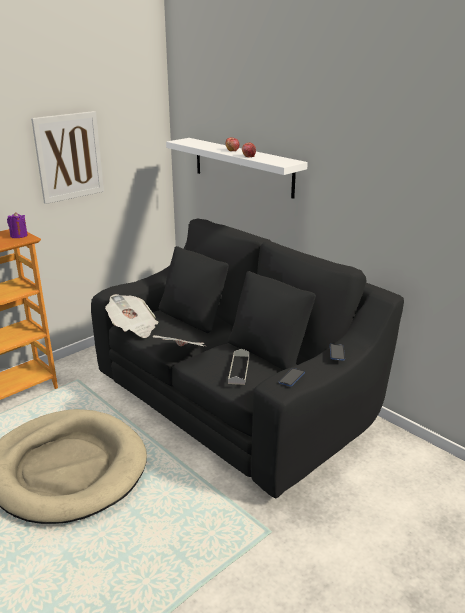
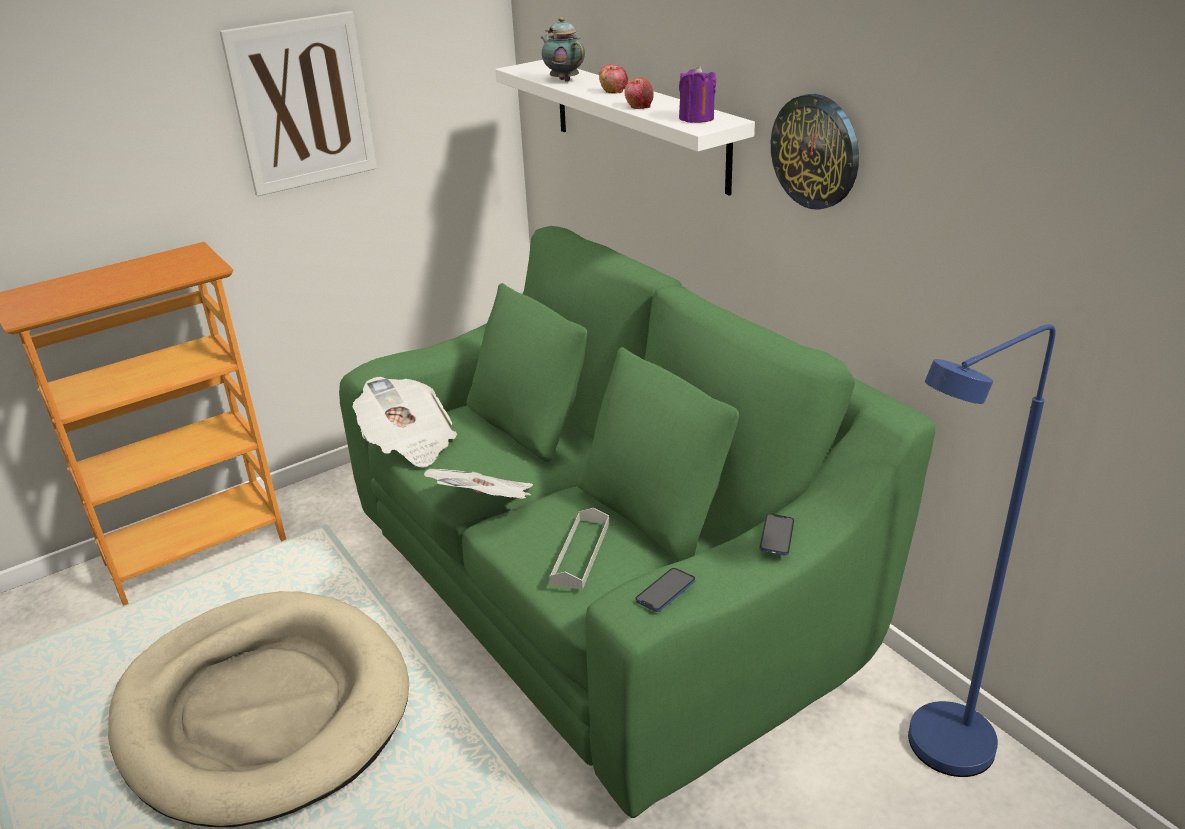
camera: 10 degrees right, 5 degrees up
purple candle [7,212,28,238] -> purple candle moved to [679,65,716,123]
black sofa [91,219,404,498] -> green sofa [339,226,935,818]
none -> teapot [541,17,585,82]
none -> wall clock [771,94,859,210]
none -> blue floor lamp [908,324,1056,777]

